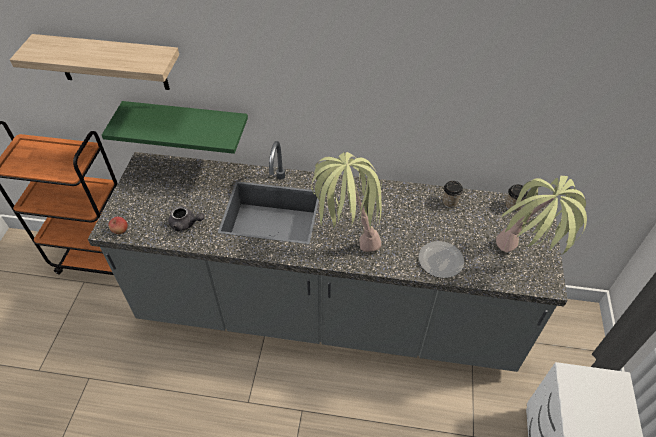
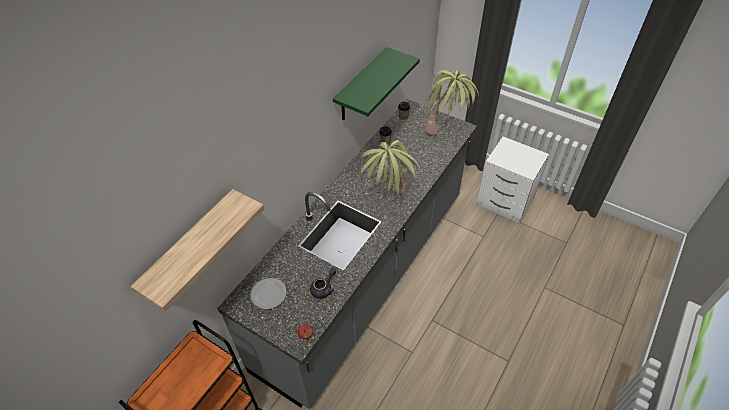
camera: 65 degrees left, 0 degrees up
green shelf [102,101,248,154] -> green shelf moved to [333,47,420,120]
plate [418,241,464,278] -> plate moved to [251,278,286,309]

